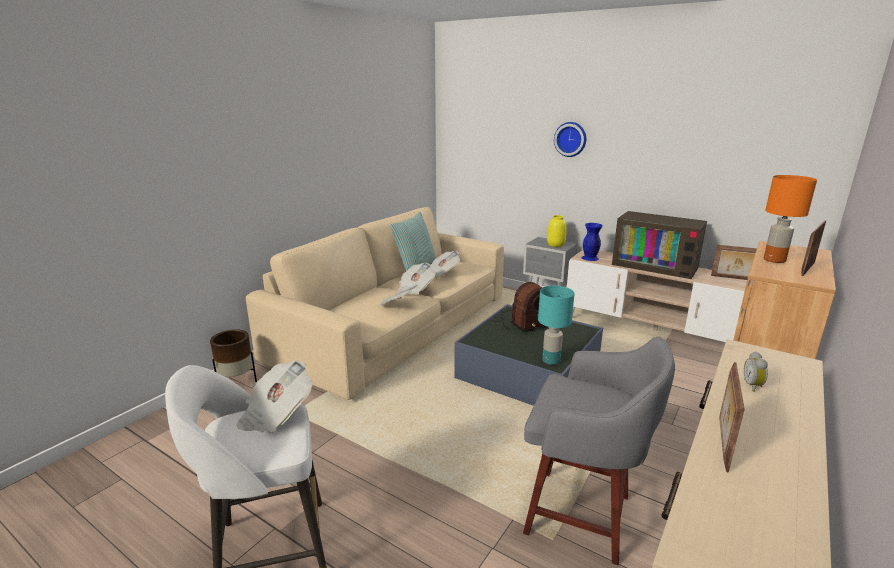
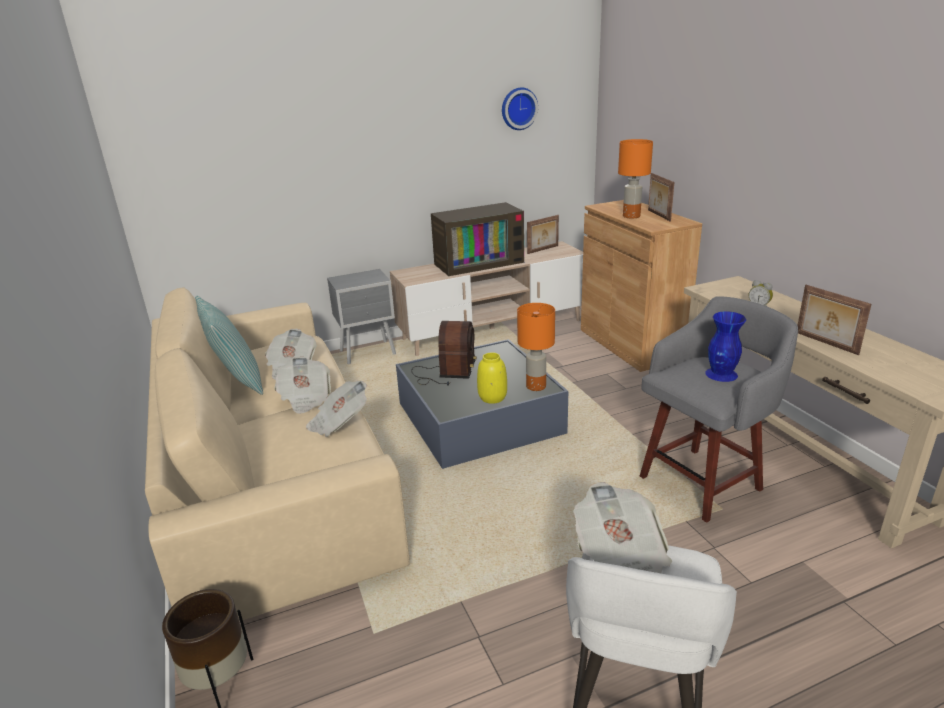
camera: 55 degrees left, 5 degrees up
turquoise table lamp [538,286,575,365] -> orange table lamp [517,303,555,391]
yellow vase [547,215,567,247] -> yellow vase moved to [477,352,507,404]
wall clock [554,122,586,157] -> wall clock moved to [502,87,538,130]
blue vase [582,223,602,261] -> blue vase moved to [705,311,746,382]

